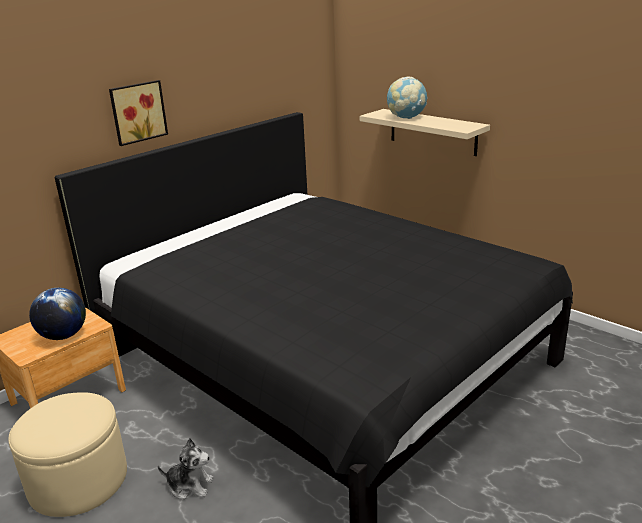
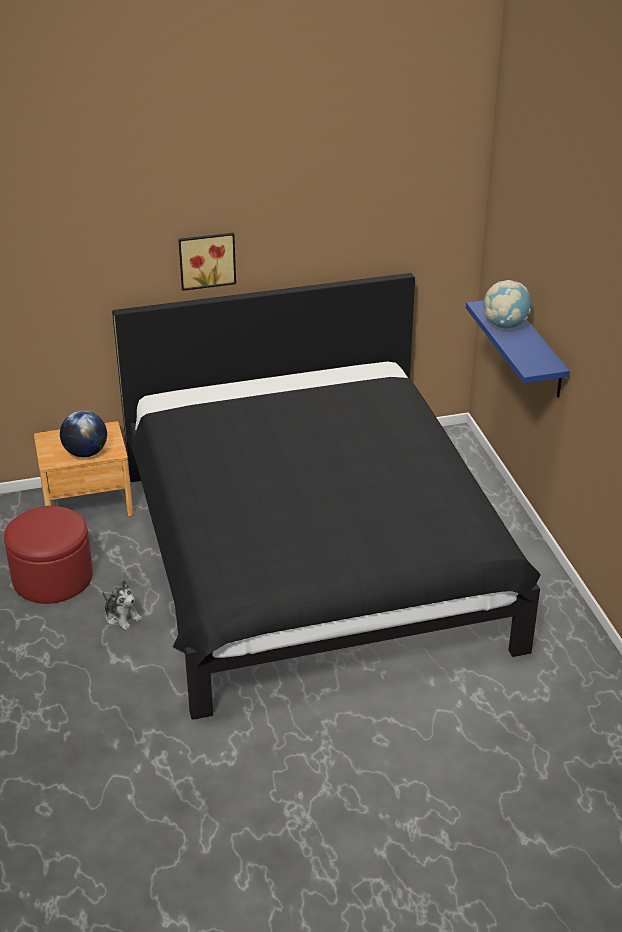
camera: 30 degrees right, 10 degrees up
beige ottoman [8,393,127,517] -> red ottoman [4,506,93,604]
beige shelf [360,109,490,156] -> blue shelf [466,300,570,398]

